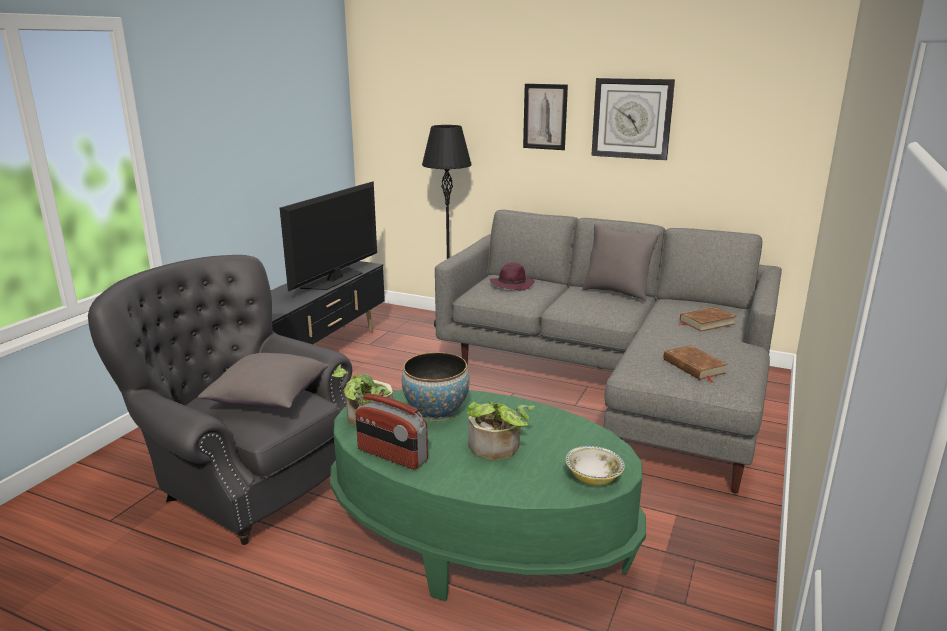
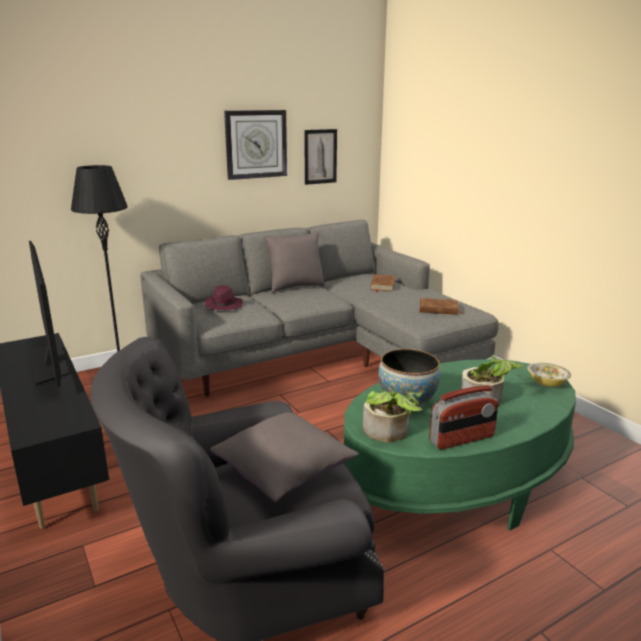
camera: 55 degrees left, 0 degrees up
picture [523,84,568,150] -> picture moved to [304,129,337,185]

